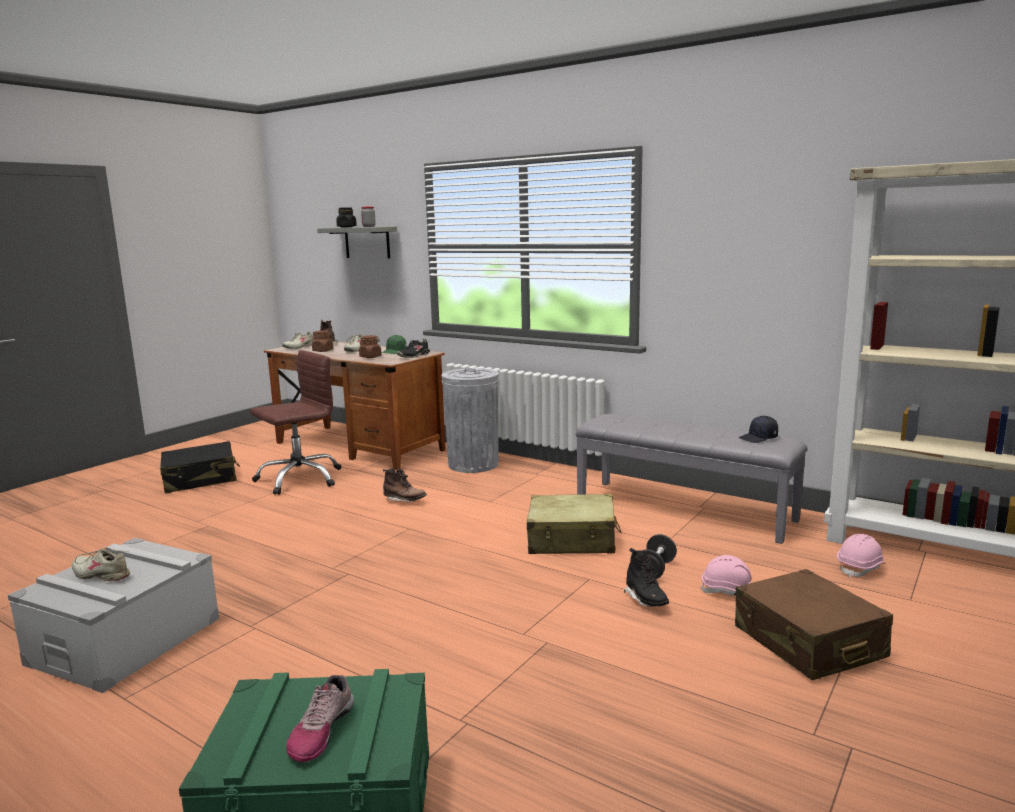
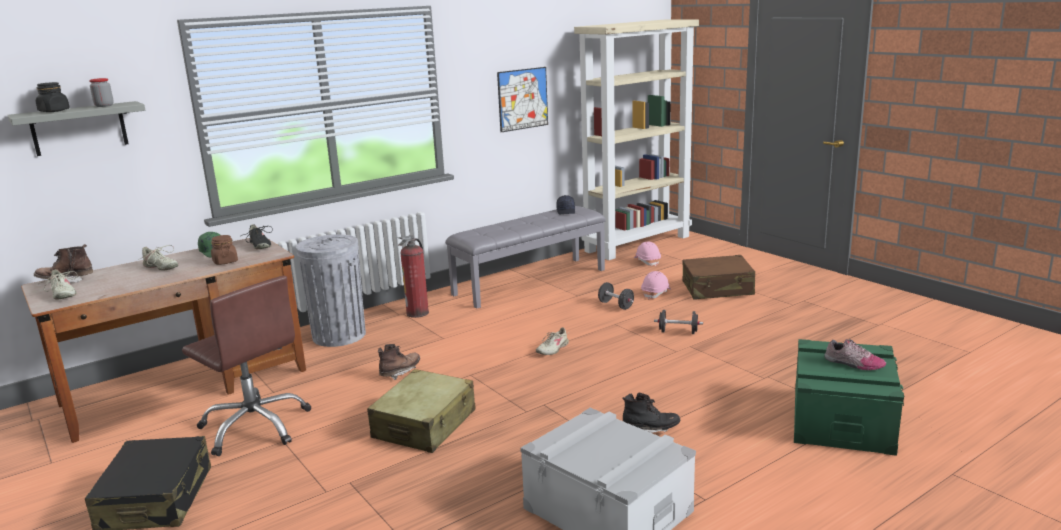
camera: 70 degrees left, 5 degrees up
beige shoe [72,548,130,581] -> beige shoe moved to [536,327,570,355]
brown office chair [250,350,341,495] -> brown office chair turned 150 degrees clockwise [182,276,311,456]
brown jar [312,330,333,352] -> none
beige suitcase [527,494,622,554] -> beige suitcase moved to [367,369,476,453]
black boot [624,548,669,607] -> black boot moved to [622,393,680,433]
none -> fire extinguisher [399,235,429,318]
none -> picture [497,67,548,132]
none -> black dumbbell [654,310,703,334]

